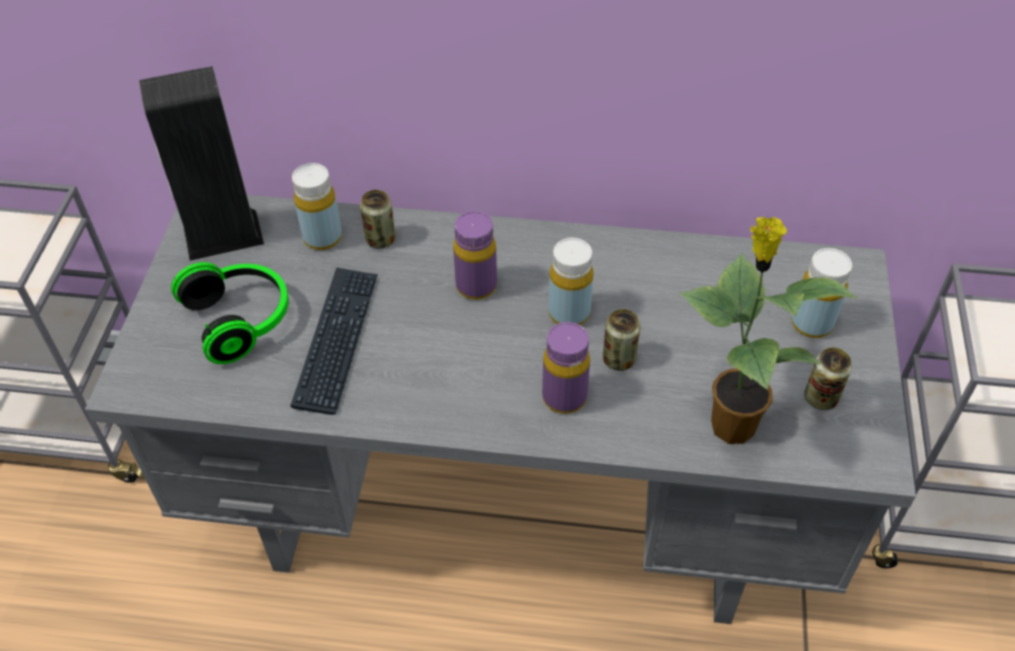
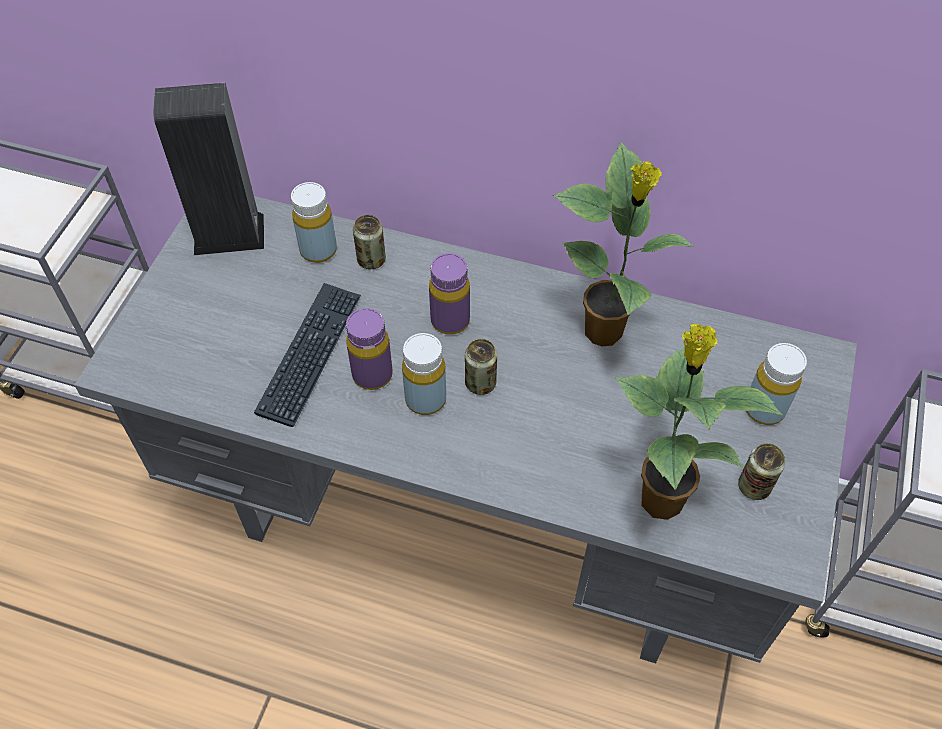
camera: 10 degrees right, 5 degrees up
headphones [171,262,289,364] -> none
purple bottle [542,322,590,414] -> purple bottle moved to [346,308,393,390]
yellow bottle [548,238,593,325] -> yellow bottle moved to [402,333,446,415]
can [603,309,640,371] -> can moved to [465,339,497,395]
none -> potted plant [553,142,694,346]

